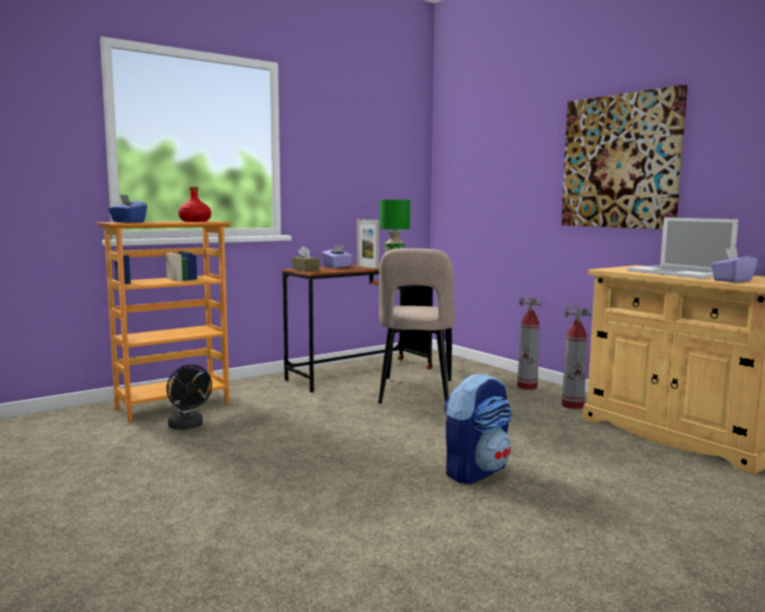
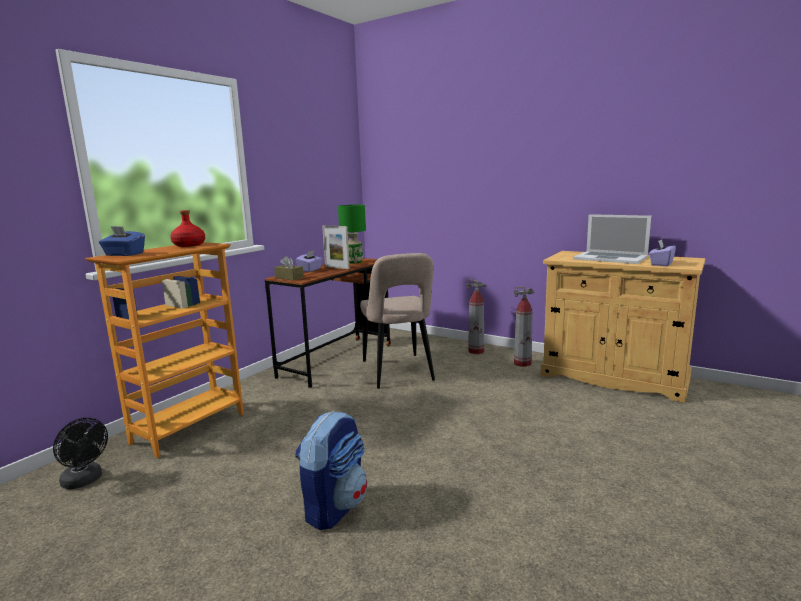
camera: 20 degrees left, 5 degrees up
black fan [166,365,212,430] -> black fan moved to [53,418,108,490]
backpack [444,373,512,484] -> backpack moved to [295,411,367,530]
picture [561,84,688,229] -> none

